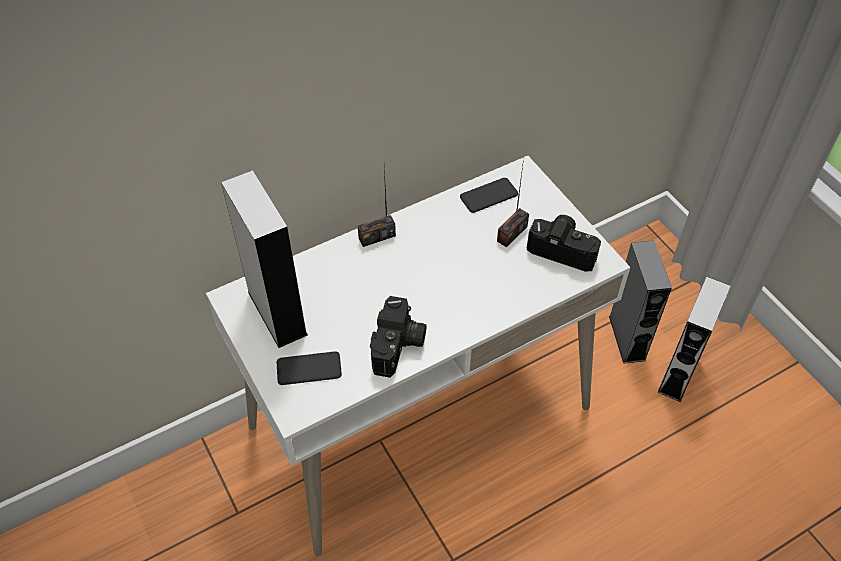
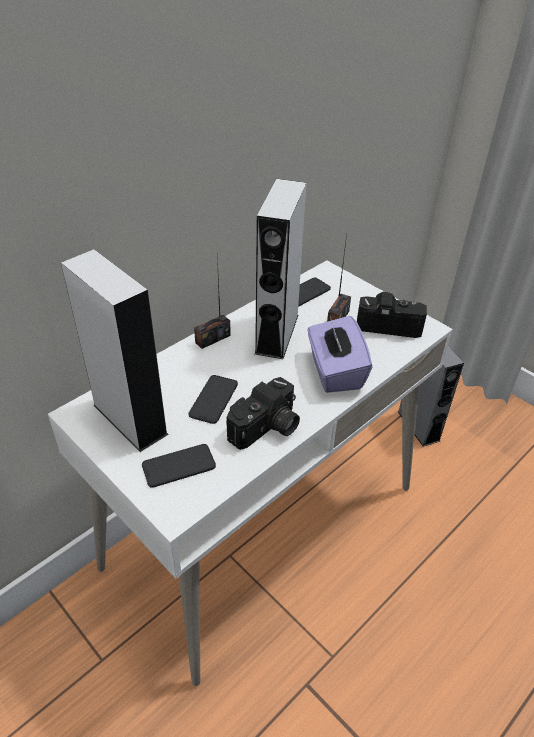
camera: 15 degrees left, 10 degrees down
camera [370,296,427,378] -> camera turned 45 degrees clockwise [226,377,300,450]
grey speaker [657,276,730,402] -> grey speaker moved to [255,179,307,359]
none -> phone [188,375,238,424]
none -> purple tissue box [308,316,372,393]

